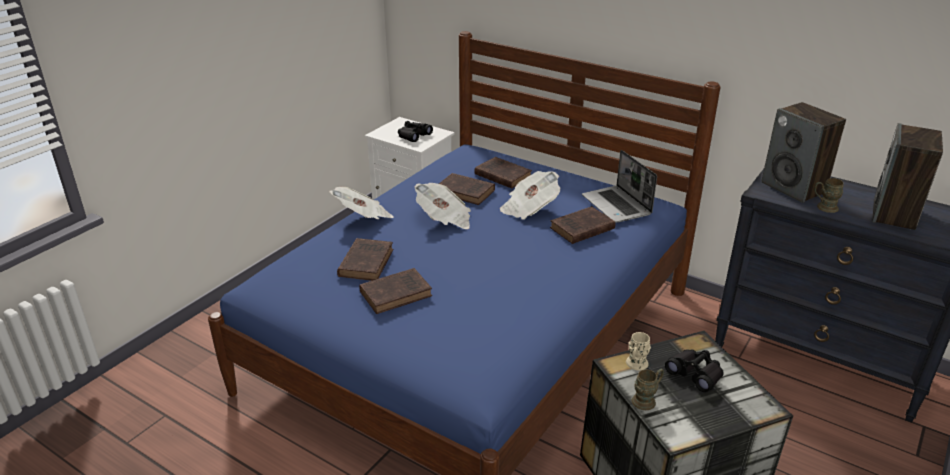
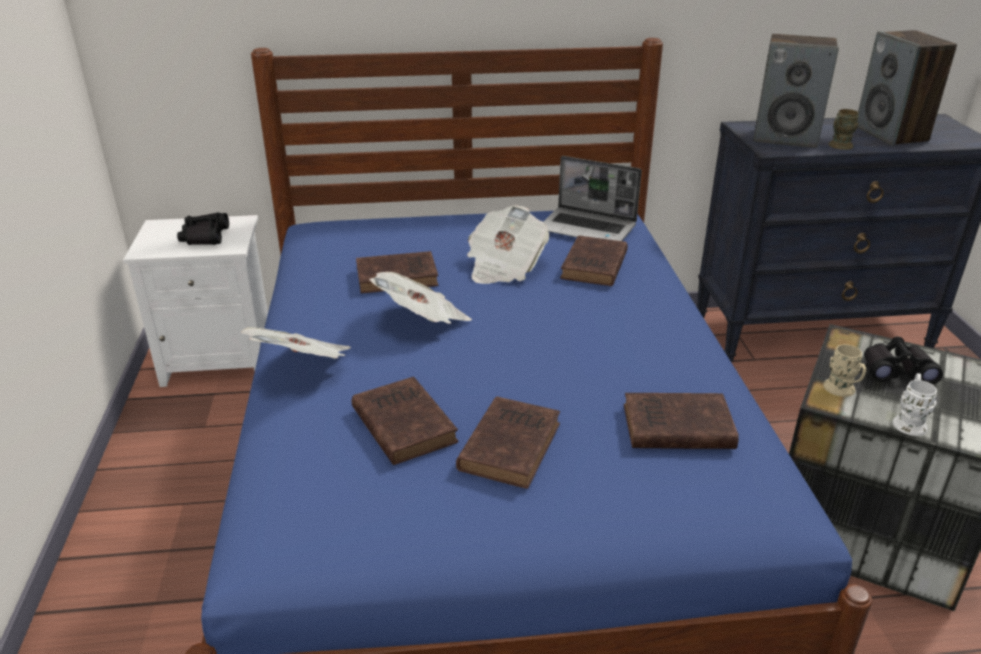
camera: 40 degrees left, 0 degrees up
brown book [474,157,532,189] -> brown book moved to [624,393,739,449]
brown mug [632,369,664,410] -> white mug [892,373,937,436]

